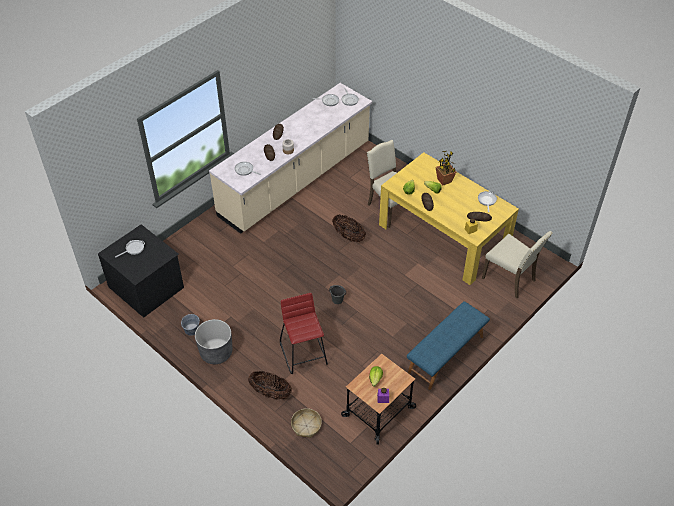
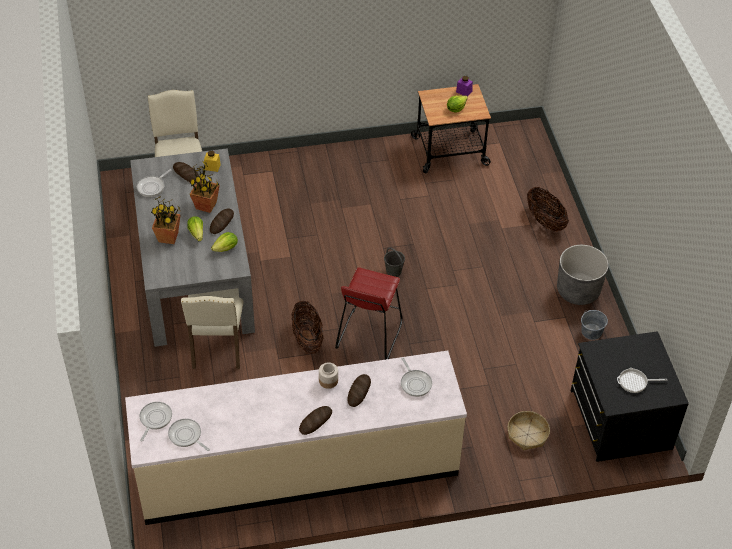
camera: 145 degrees left, 0 degrees up
red stool [280,293,328,374] -> red stool moved to [335,267,402,360]
basket [291,408,322,438] -> basket moved to [508,411,550,450]
yellow dining table [379,152,519,285] -> grey dining table [130,148,255,347]
blue bench [407,301,490,390] -> none
none -> potted plant [190,161,220,213]

